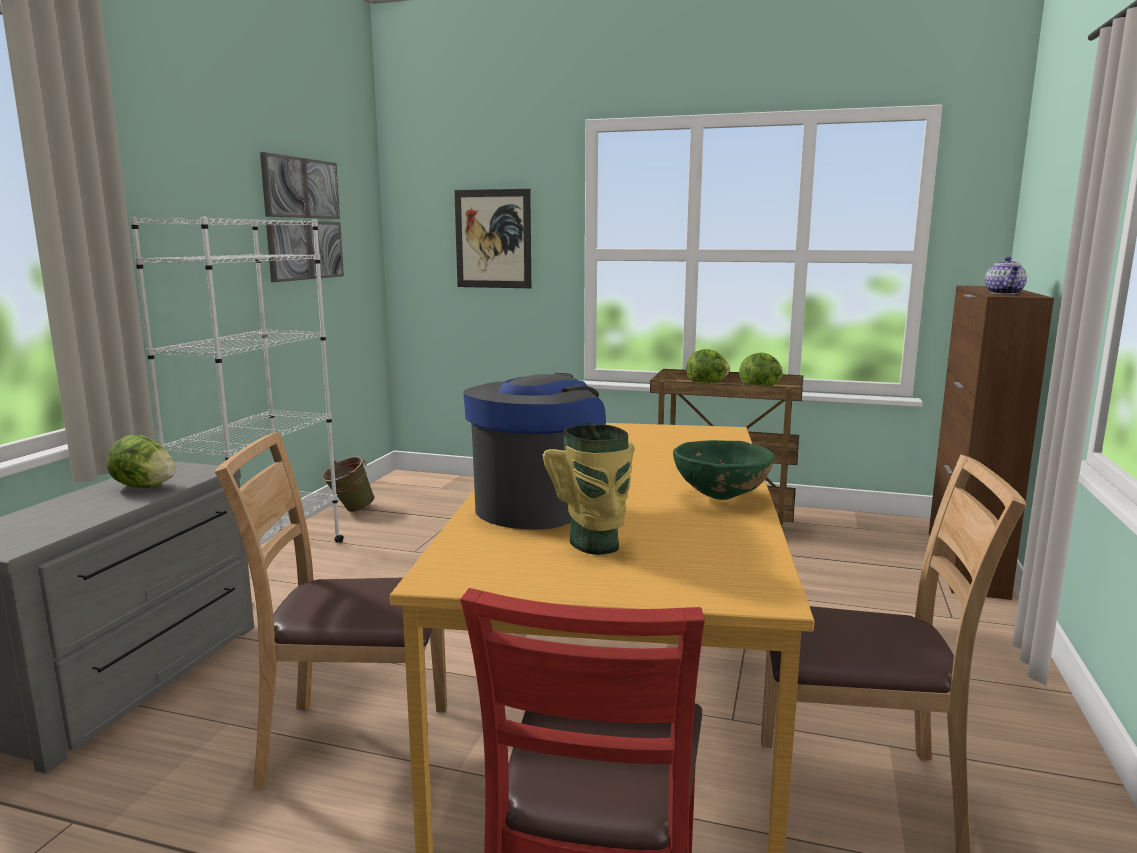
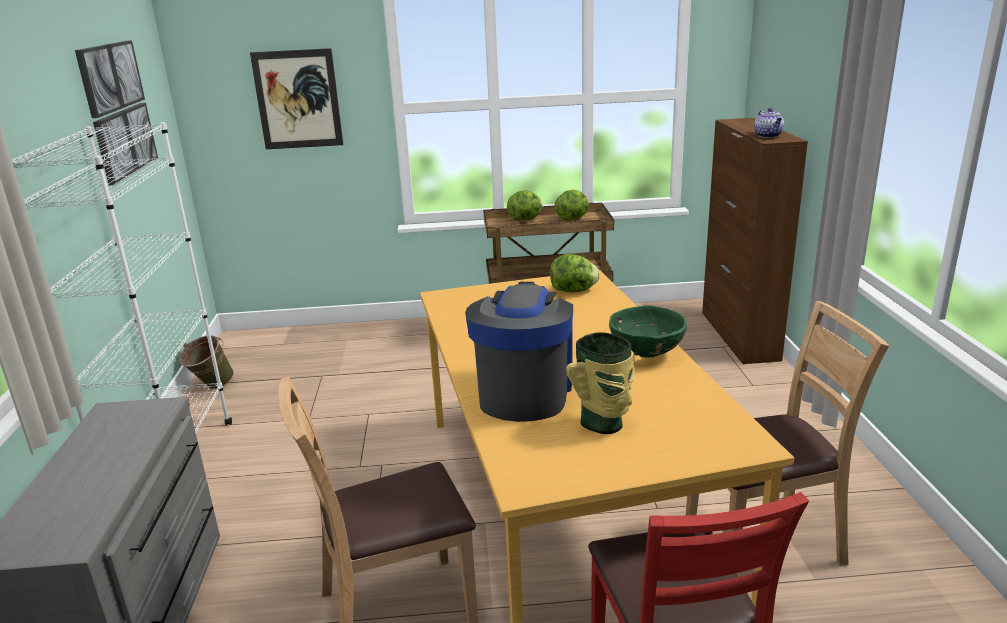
camera: 20 degrees left, 10 degrees up
lettuce [106,435,176,488] -> lettuce moved to [550,254,600,292]

